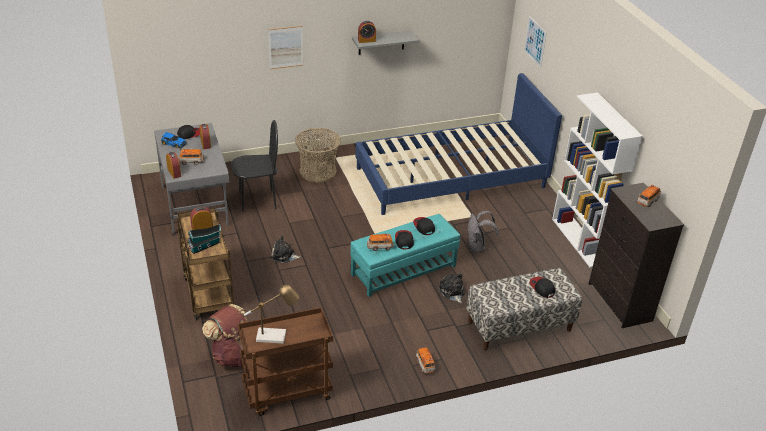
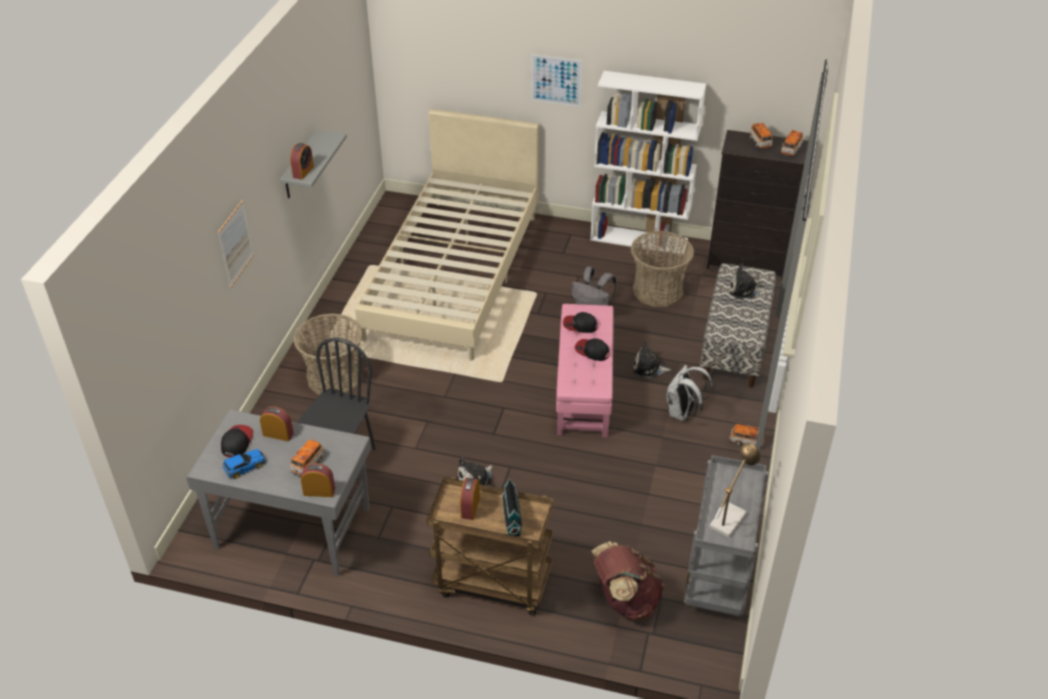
camera: 55 degrees left, 5 degrees up
brown cart [237,307,333,416] -> grey cart [684,455,768,616]
turquoise ottoman [350,214,460,297] -> pink ottoman [556,304,613,437]
blue bed [355,73,562,215] -> beige bed [355,109,539,361]
toy car [367,234,394,251] -> toy car moved to [781,130,803,156]
picture [524,16,547,68] -> picture moved to [531,54,583,107]
cap [530,277,555,298] -> plush toy [730,263,767,299]
none -> basket [631,231,694,307]
none -> white backpack [667,365,712,421]

